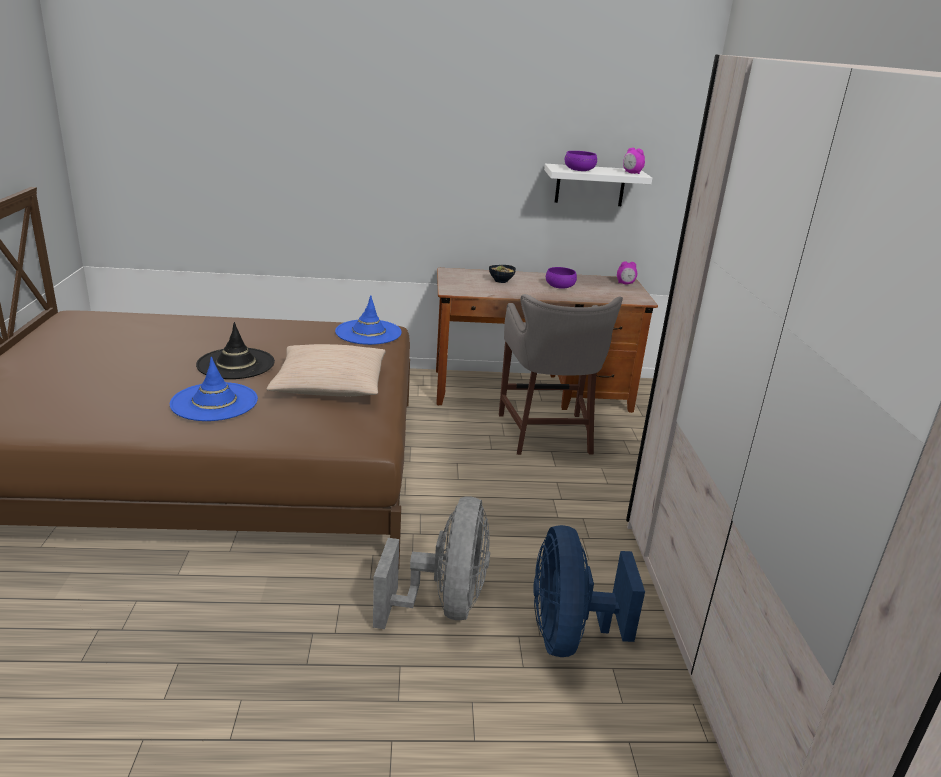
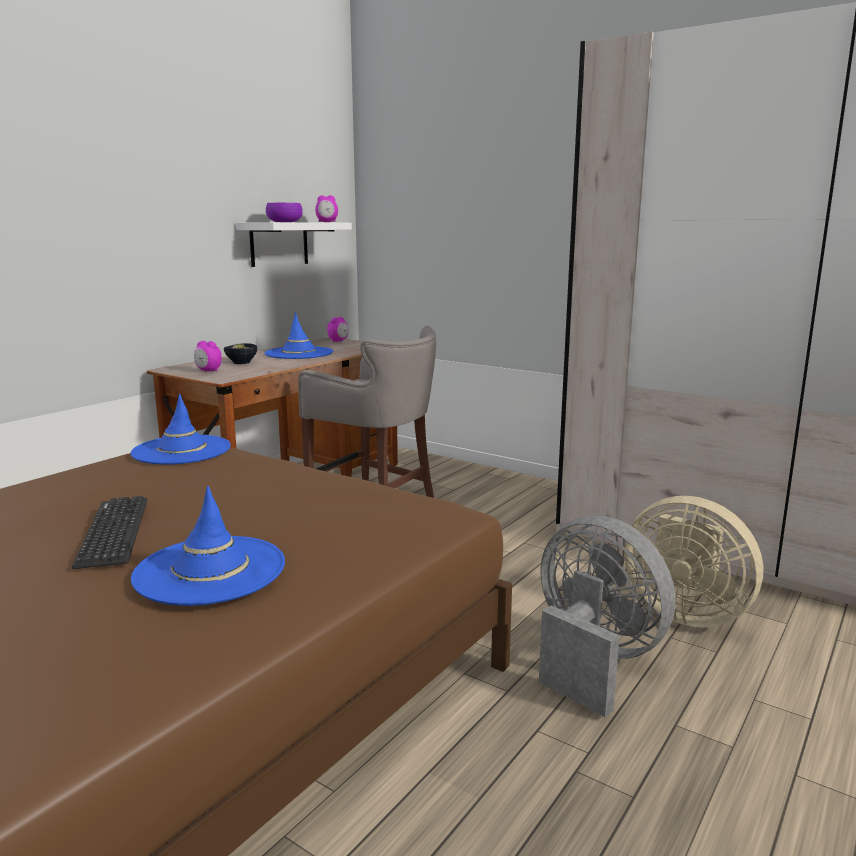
camera: 50 degrees left, 10 degrees down
black hat [196,322,275,379] -> keyboard [72,496,147,569]
beige pillow [266,344,386,396] -> none
blue fan [533,525,645,657] -> beige fan [624,496,764,628]
purple bowl [546,267,577,289] -> blue hat [265,312,333,359]
none -> alarm clock [194,341,222,372]

